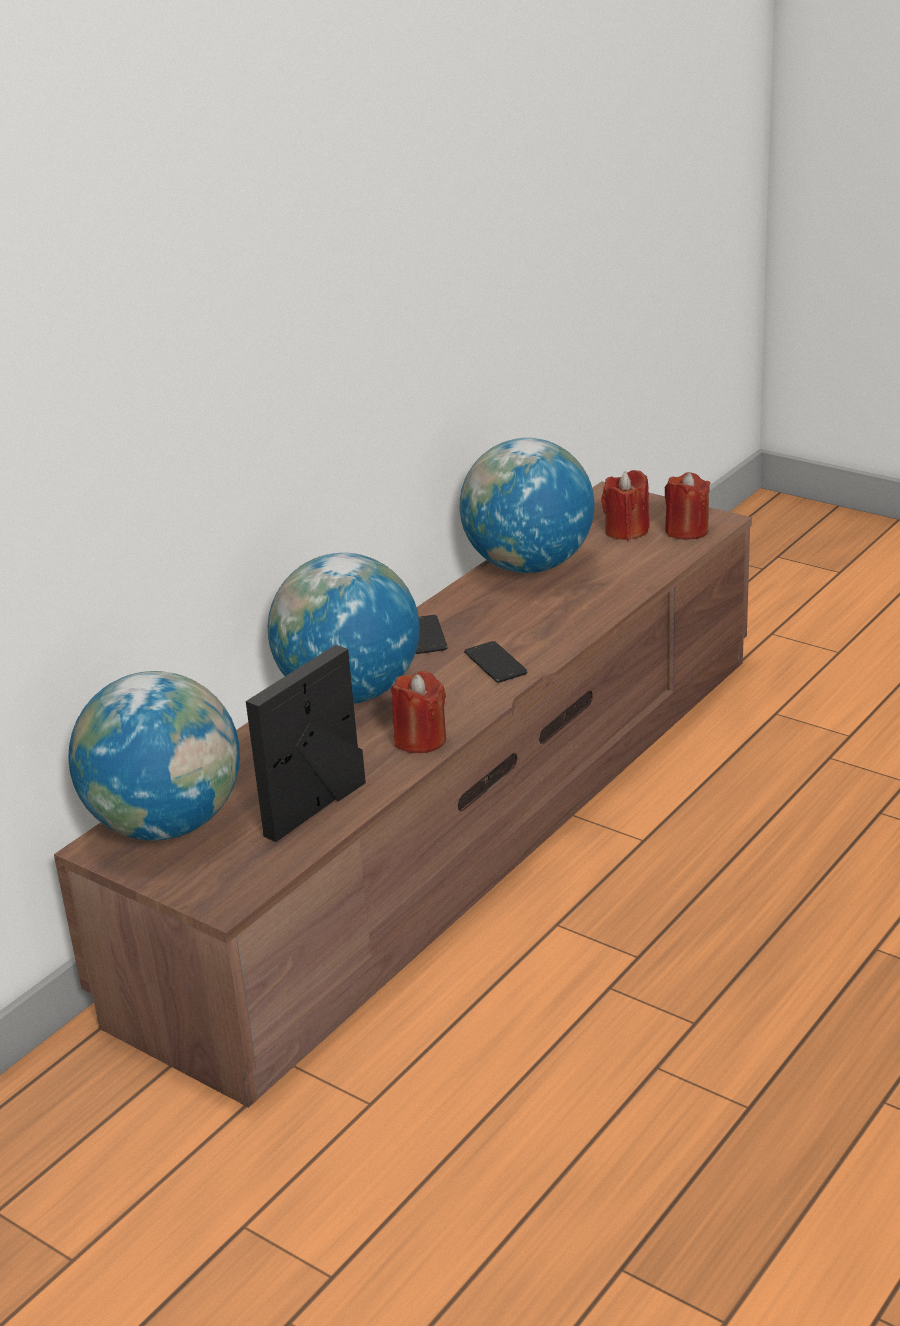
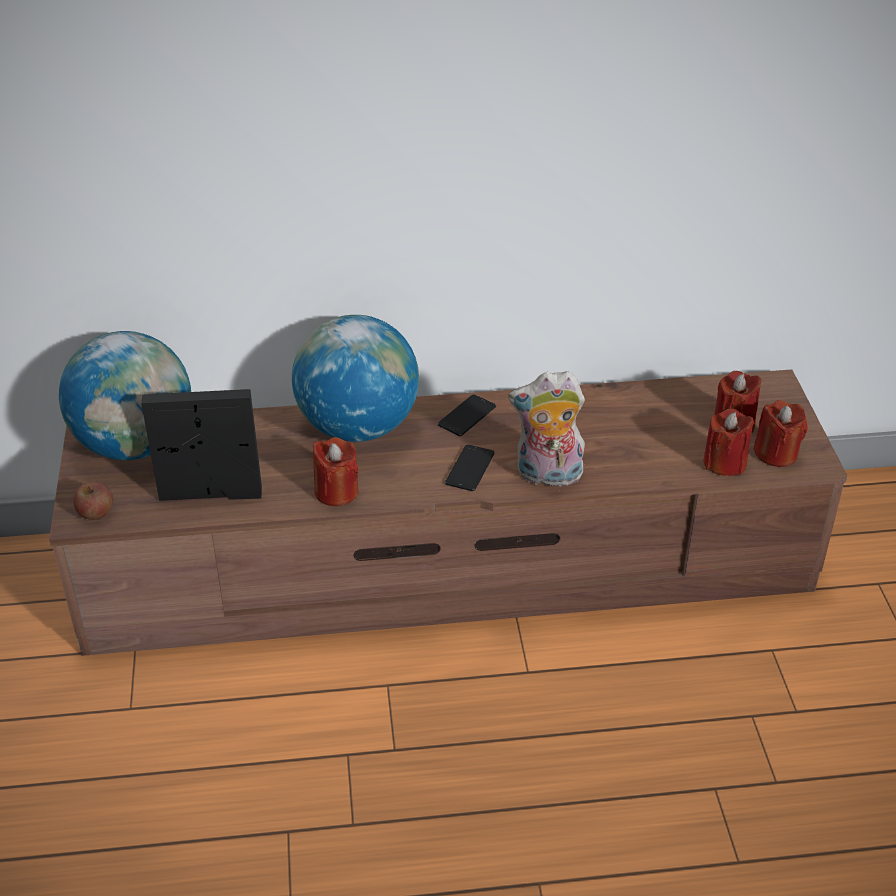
camera: 45 degrees right, 10 degrees up
globe [460,438,595,573] -> none
none -> apple [73,481,113,520]
none -> plush toy [508,371,585,487]
none -> red candle [703,408,754,476]

